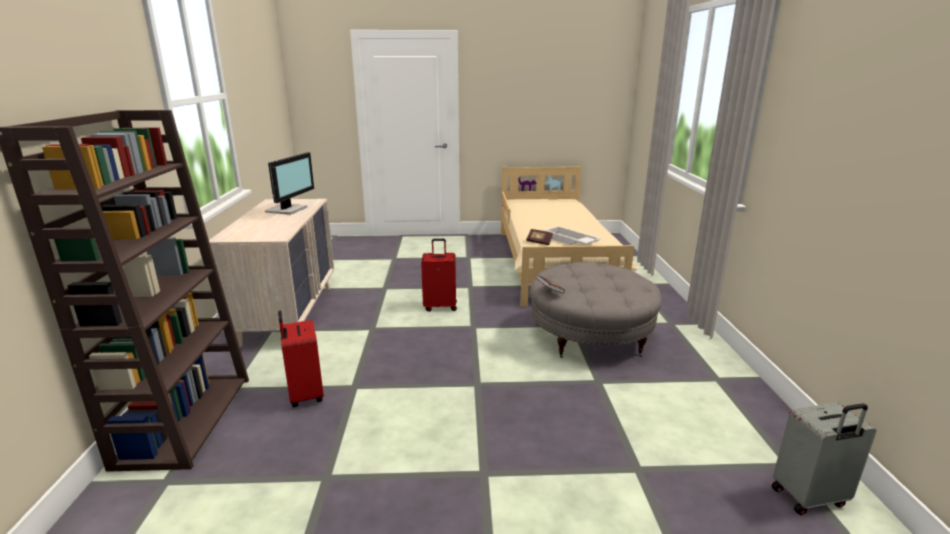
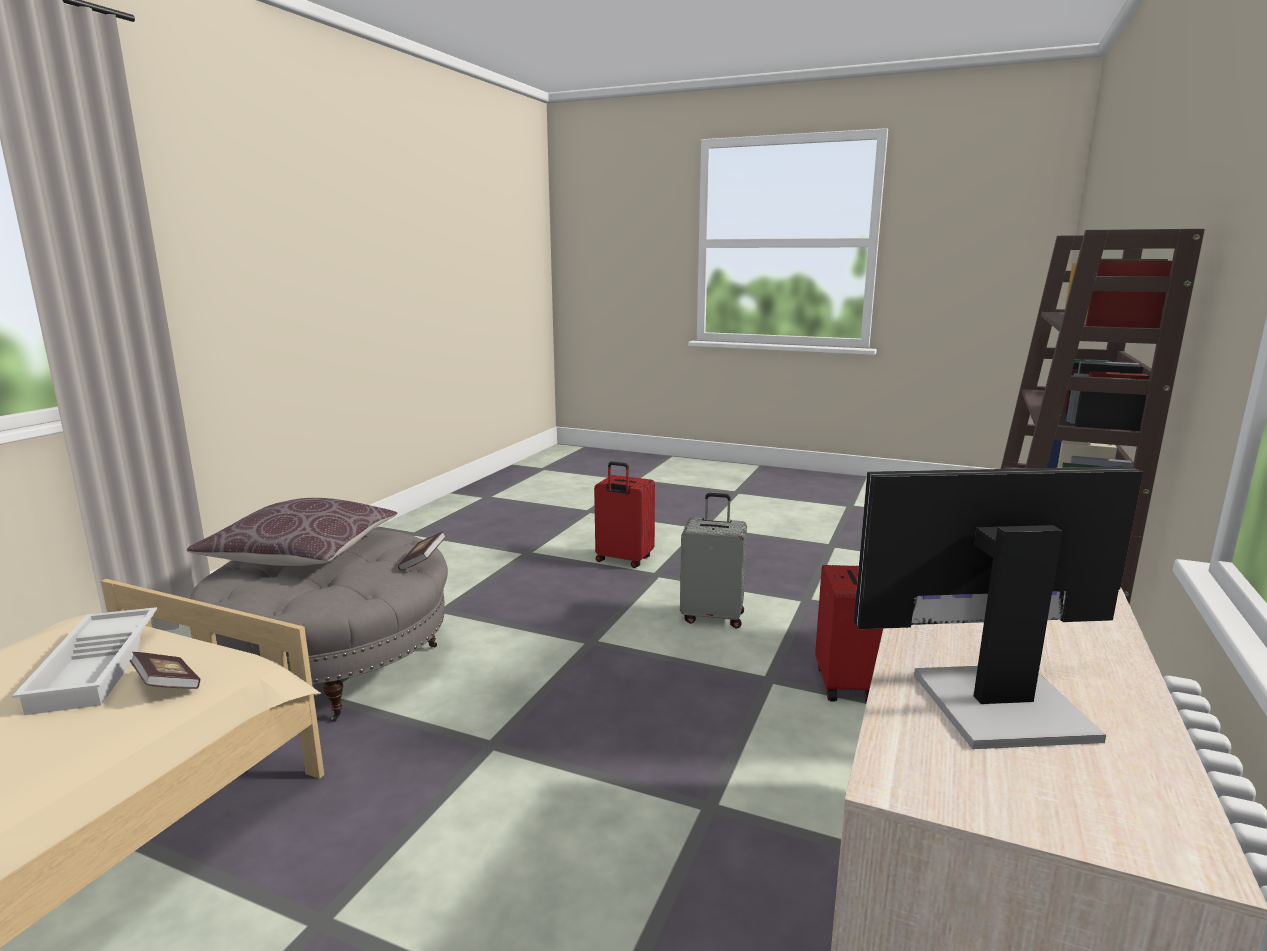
camera: 155 degrees left, 5 degrees down
monitor [265,152,314,215] -> monitor turned 45 degrees clockwise [854,466,1143,749]
red suitcase [421,239,457,311] -> red suitcase moved to [594,462,655,568]
grey suitcase [772,402,876,515] -> grey suitcase moved to [680,493,747,628]
none -> brown pillow [187,498,398,566]

